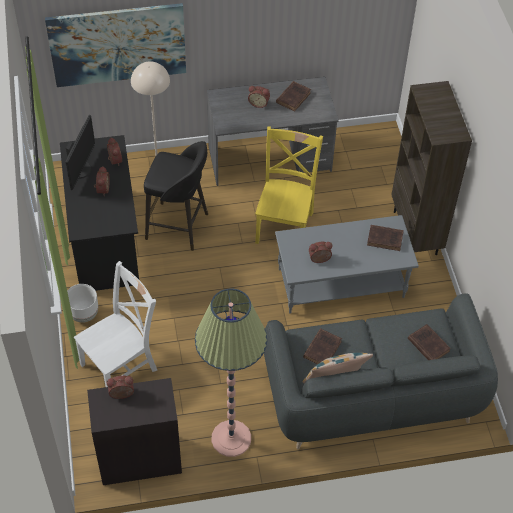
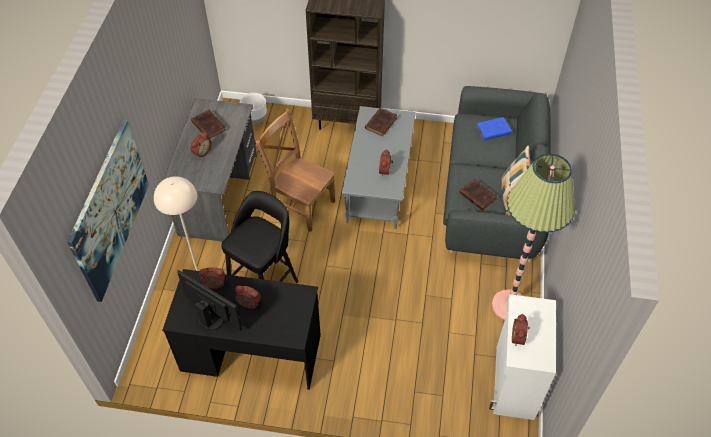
camera: 70 degrees left, 0 degrees up
white planter [67,284,98,323] -> white planter moved to [240,93,267,125]
white chair [74,261,157,387] -> none
black cabinet [87,378,182,485] -> white cabinet [489,294,556,420]
yellow chair [255,126,323,244] -> brown chair [255,108,335,232]
brown book [408,324,451,360] -> blue book [476,117,512,140]

